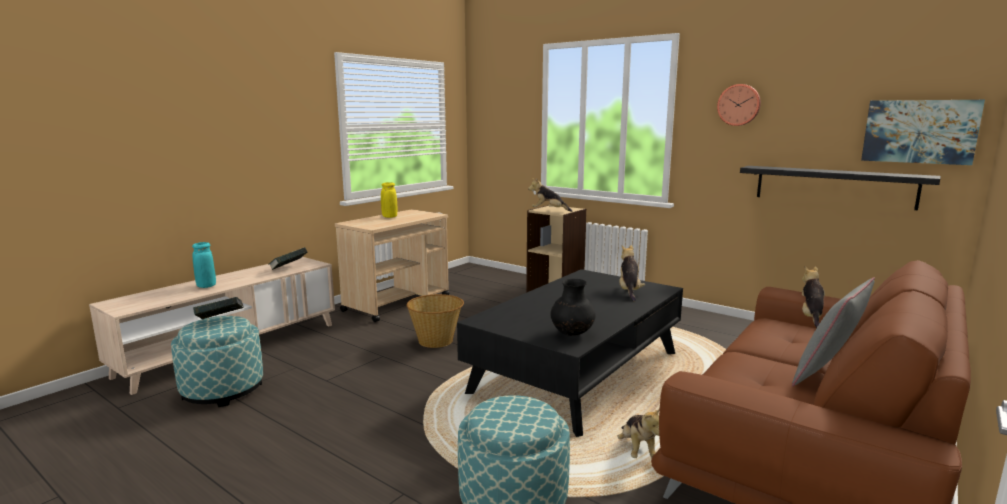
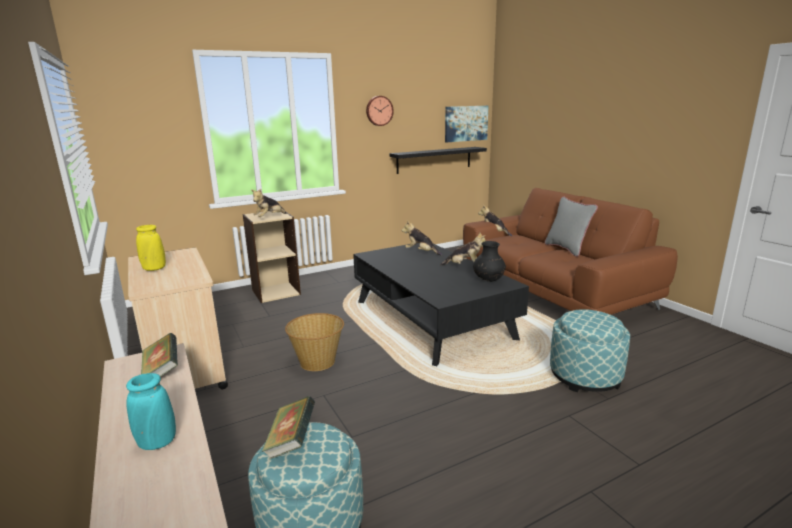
camera: 65 degrees left, 5 degrees up
plush toy [618,408,660,458] -> plush toy moved to [441,233,486,265]

